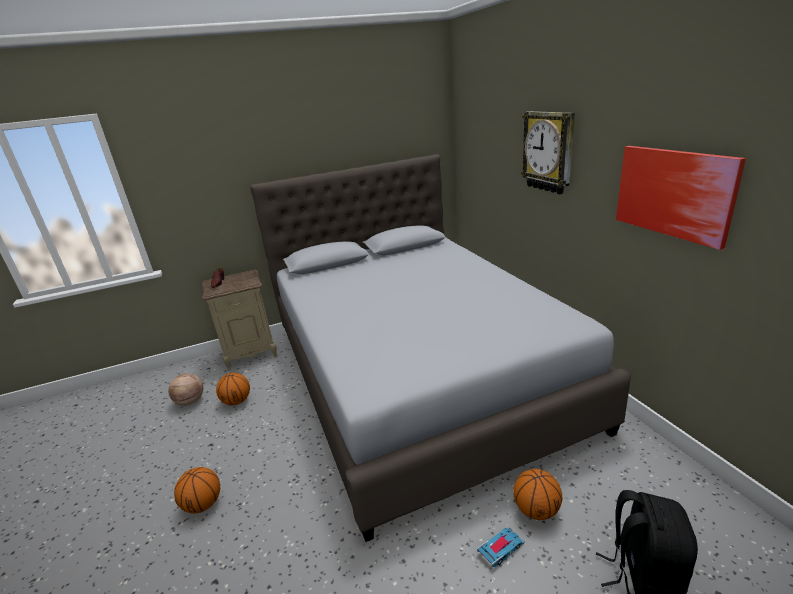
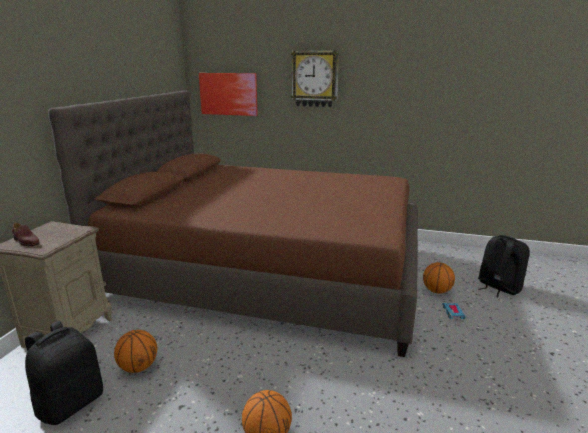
camera: 55 degrees left, 5 degrees down
basketball [168,373,203,406] -> black backpack [25,321,103,425]
grey bed [250,154,631,542] -> brown bed [48,90,418,357]
picture [616,146,746,250] -> picture moved to [199,73,258,116]

